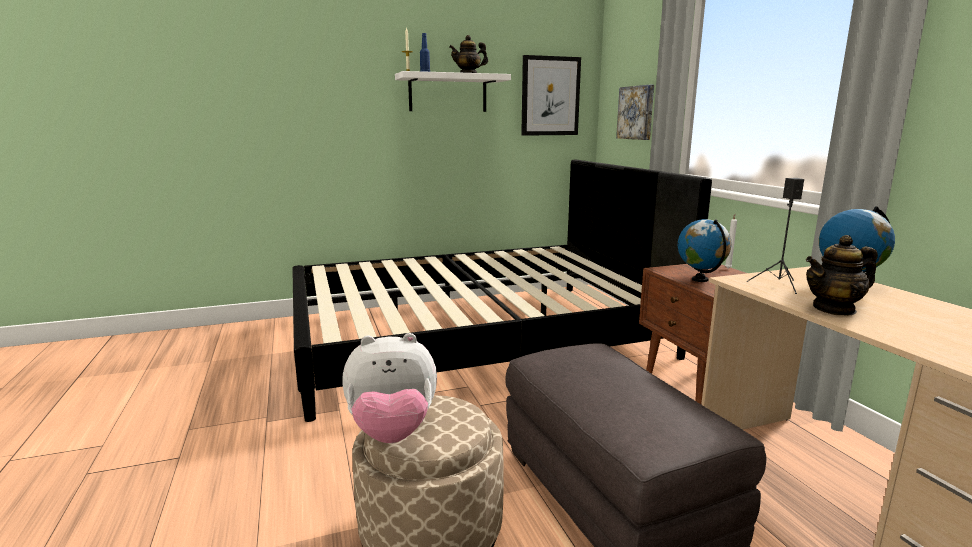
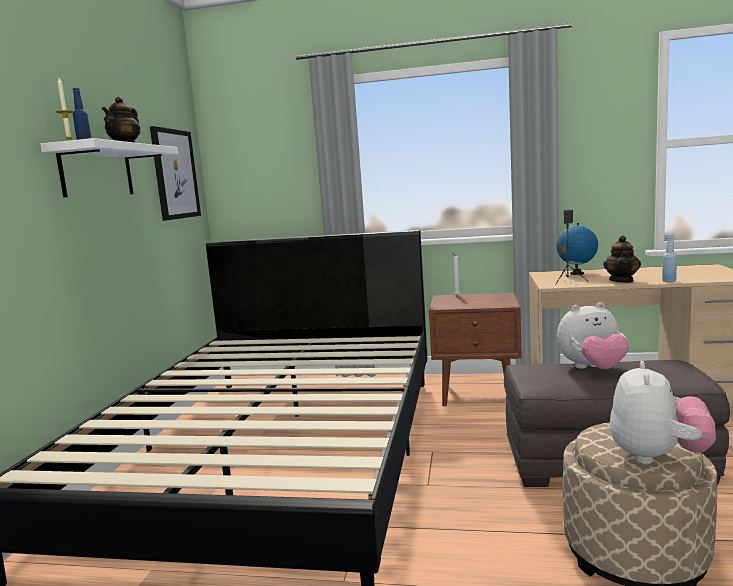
camera: 60 degrees left, 5 degrees down
picture [616,85,654,140] -> none
globe [678,219,732,282] -> none
none -> plush toy [557,302,629,369]
none -> blue bottle [662,234,677,282]

